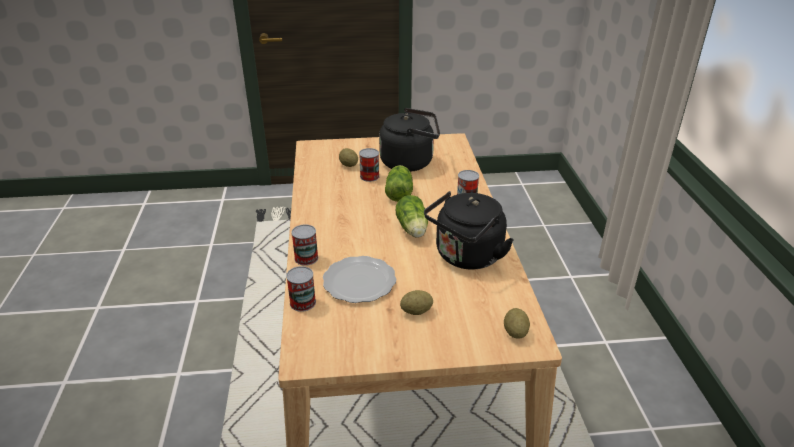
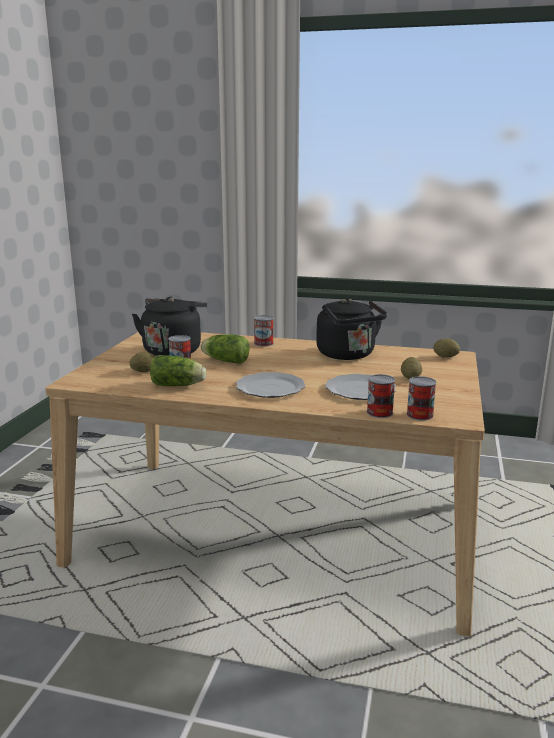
camera: 70 degrees left, 15 degrees down
can [291,224,318,266] -> can moved to [407,376,436,421]
lettuce [396,195,428,238] -> lettuce moved to [150,355,206,386]
none -> plate [236,372,306,398]

